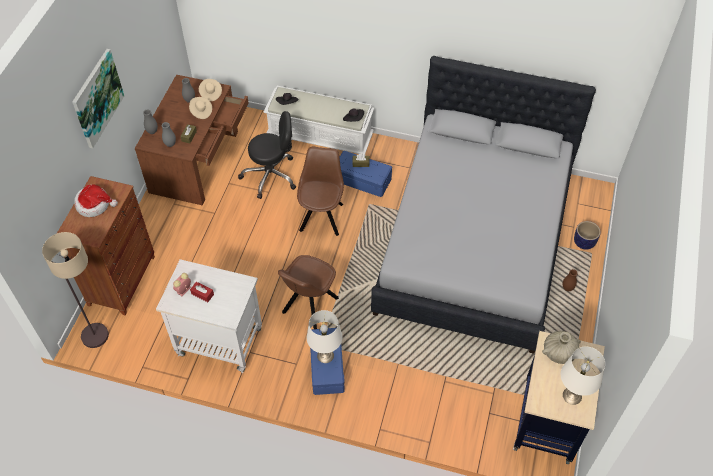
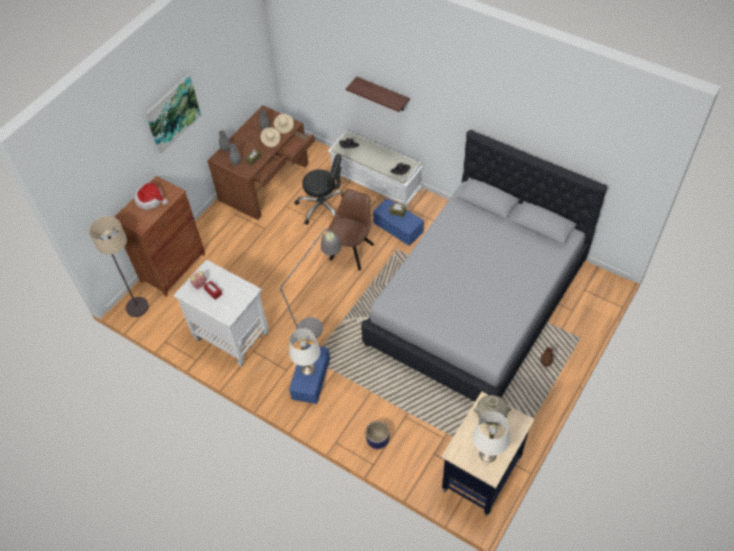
camera: 20 degrees right, 0 degrees up
brown chair [278,255,339,329] -> grey floor lamp [253,228,341,373]
planter [574,221,601,250] -> planter moved to [365,421,390,449]
none -> shelf [346,77,410,112]

